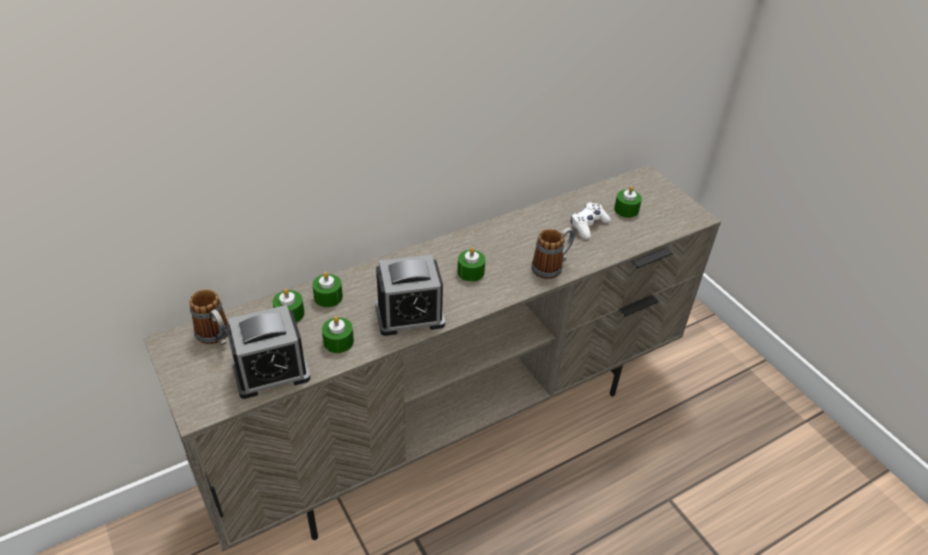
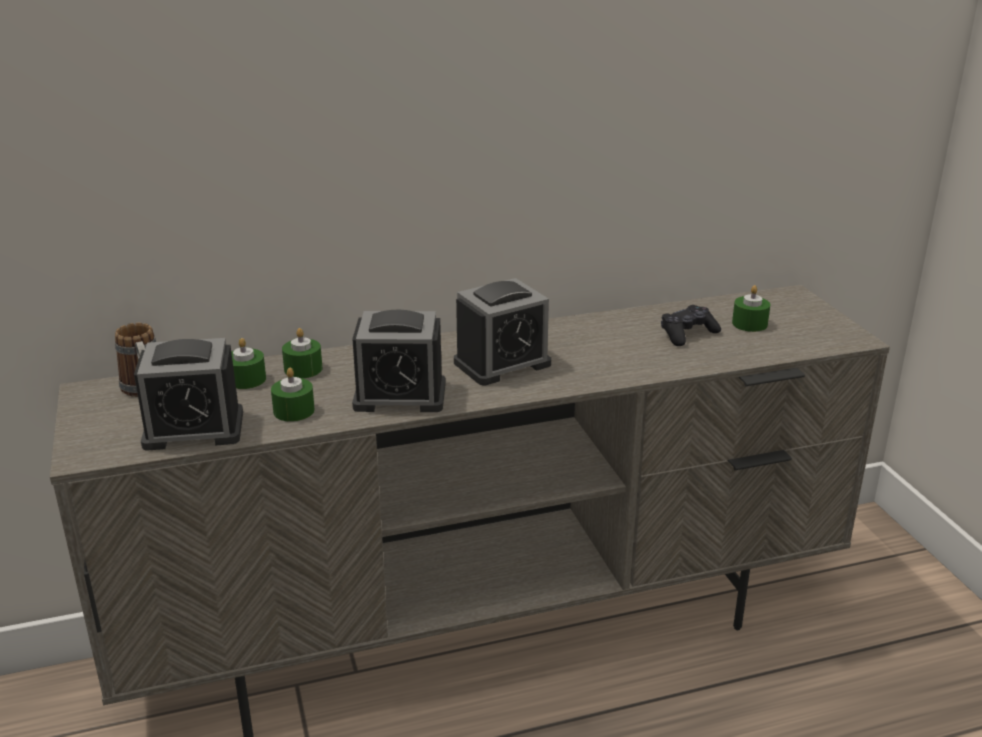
camera: 15 degrees right, 15 degrees down
green candle [457,247,485,282] -> alarm clock [454,278,551,385]
mug [532,228,575,279] -> none
white game controller [571,202,611,239] -> black game controller [661,305,721,346]

